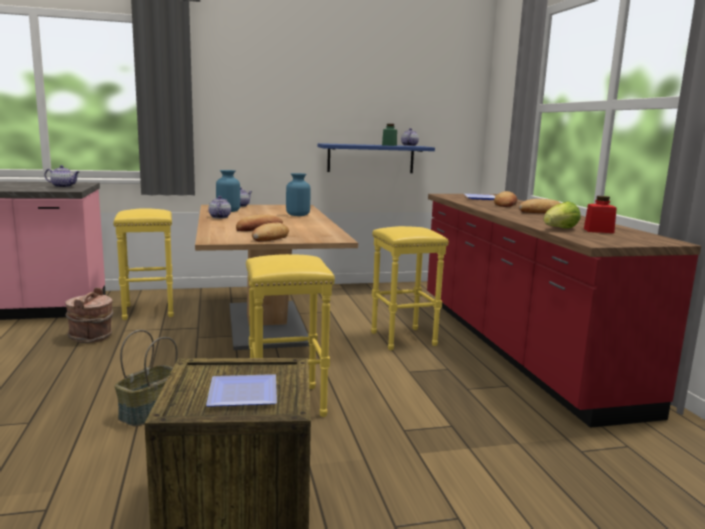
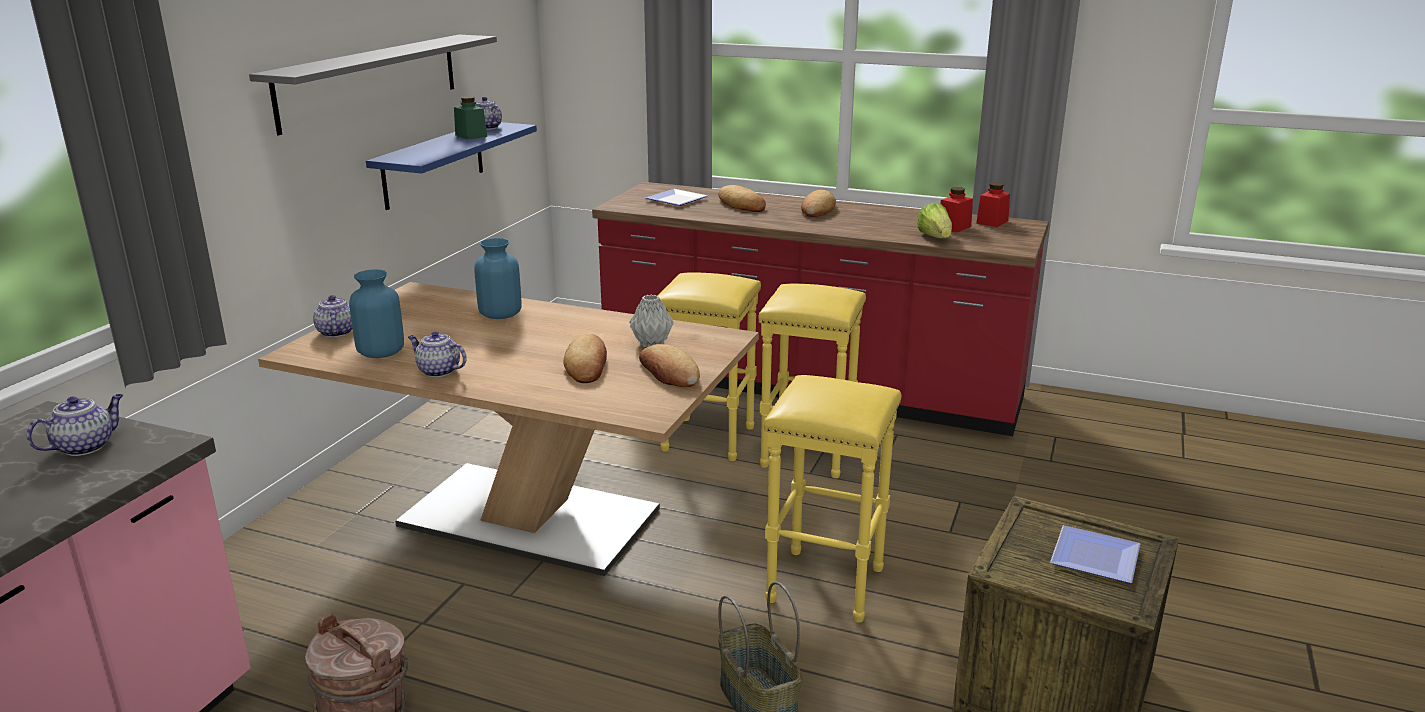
camera: 55 degrees left, 10 degrees up
yellow stool [113,208,174,320] -> yellow stool moved to [758,284,866,478]
none -> grey shelf [249,35,497,135]
none -> grey vase [629,295,674,347]
none -> red jar [976,182,1010,227]

